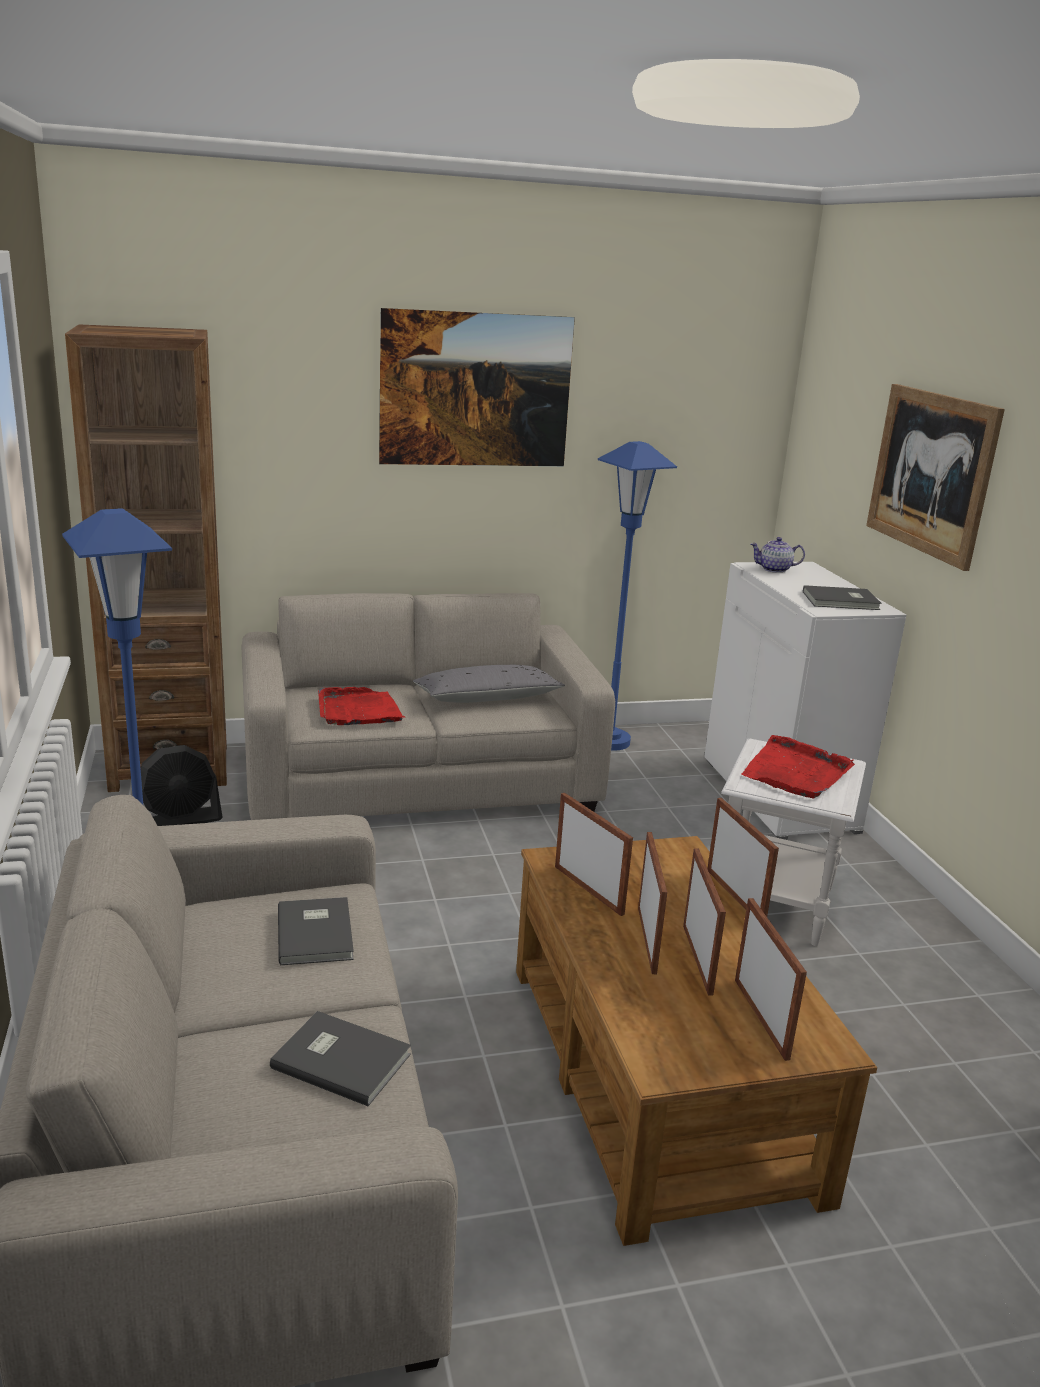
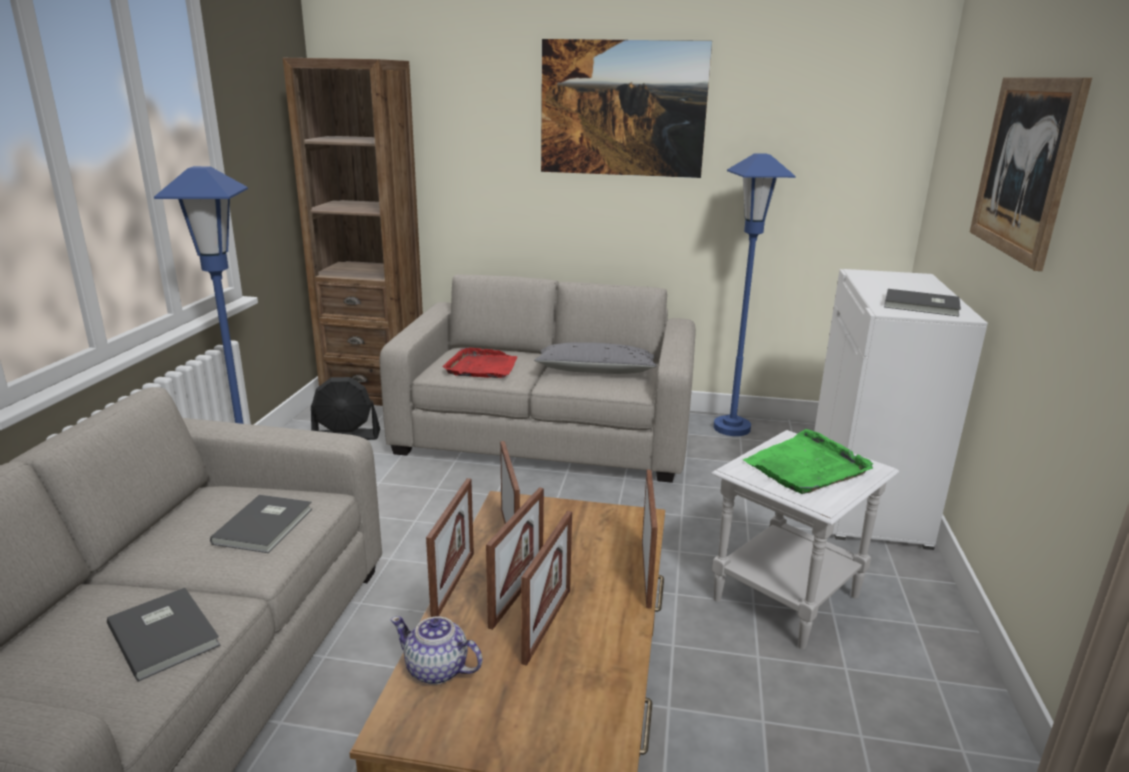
camera: 25 degrees right, 0 degrees up
picture frame [735,898,807,1061] -> picture frame moved to [426,478,474,617]
red tray [741,735,855,799] -> green tray [743,429,873,494]
teapot [751,537,805,573] -> teapot moved to [390,616,482,684]

